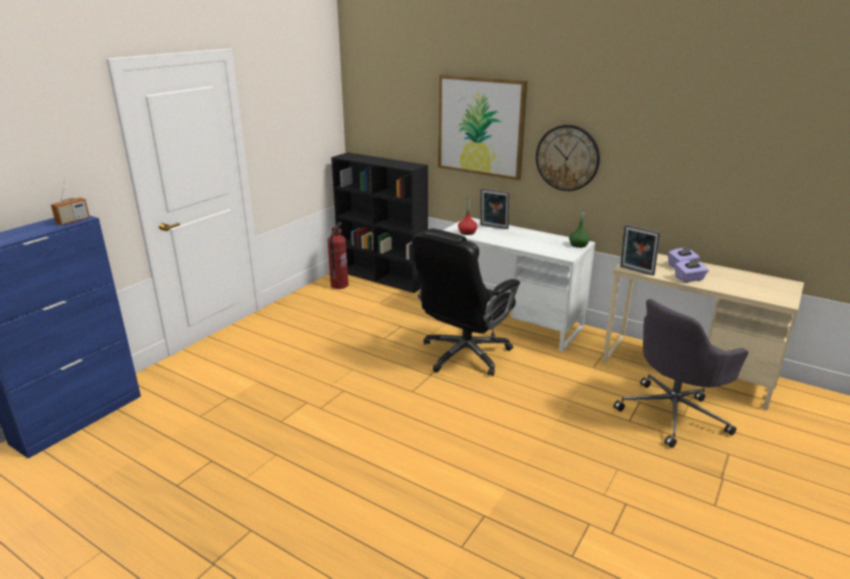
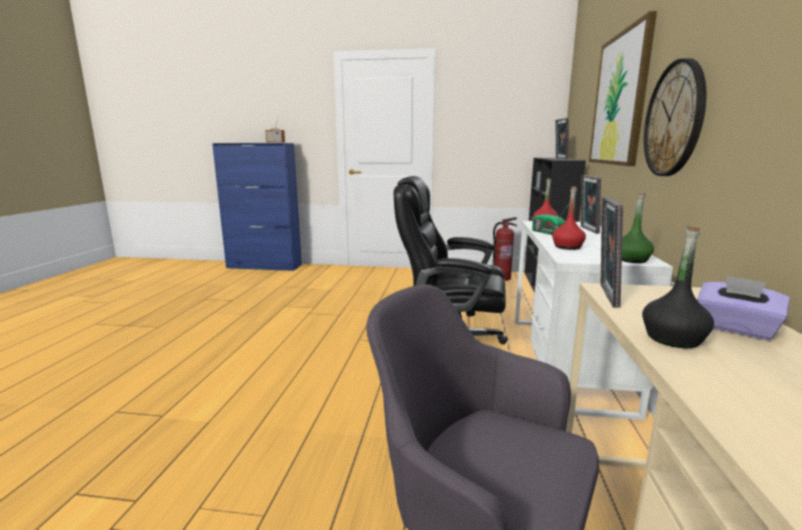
camera: 65 degrees right, 10 degrees down
purple tissue box [675,259,709,282] -> black bottle [642,225,714,348]
none -> radio [532,204,569,235]
none -> red bottle [552,187,586,250]
none -> picture frame [556,118,569,159]

